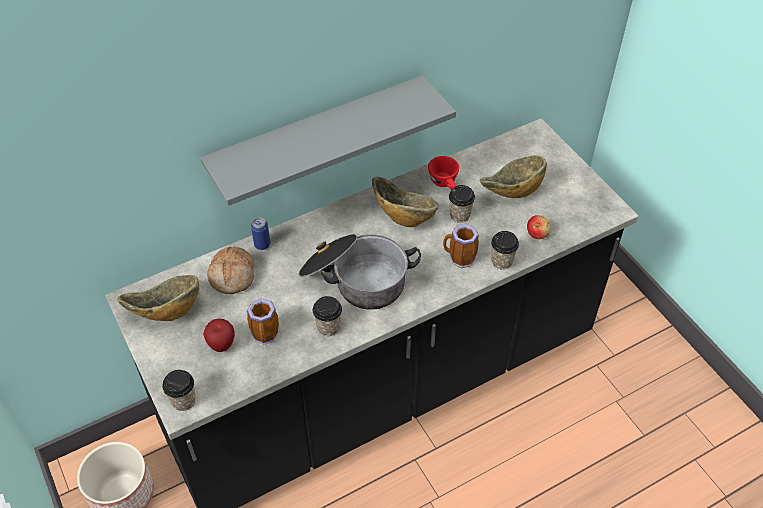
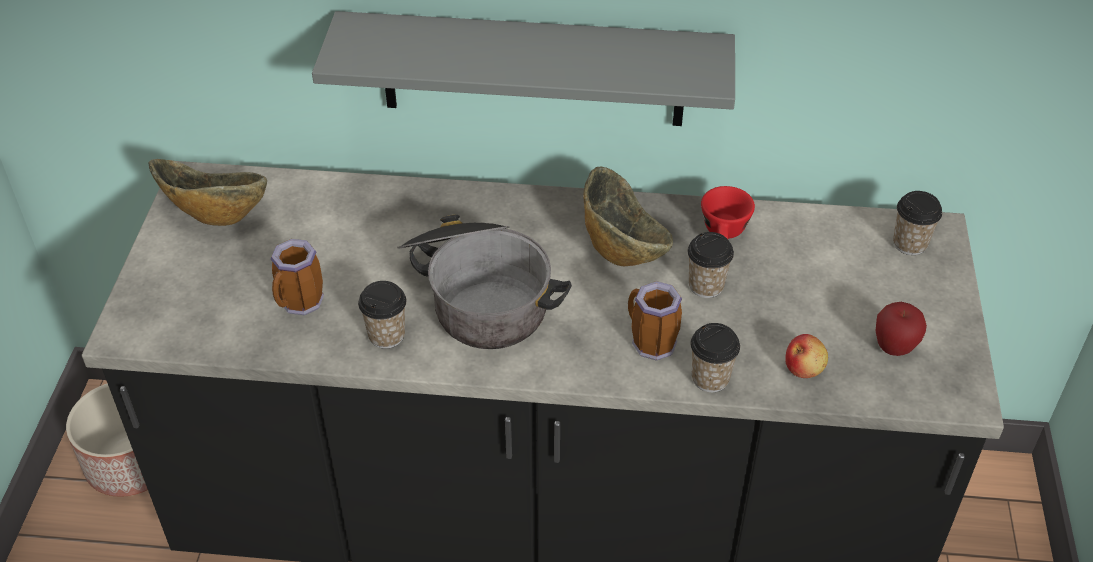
camera: 35 degrees right, 5 degrees down
cup [162,370,196,411] -> cup moved to [893,191,942,255]
apple [203,319,235,352] -> apple moved to [876,302,927,356]
bread [207,247,254,294] -> none
can [251,217,270,250] -> none
bowl [480,155,547,198] -> none

